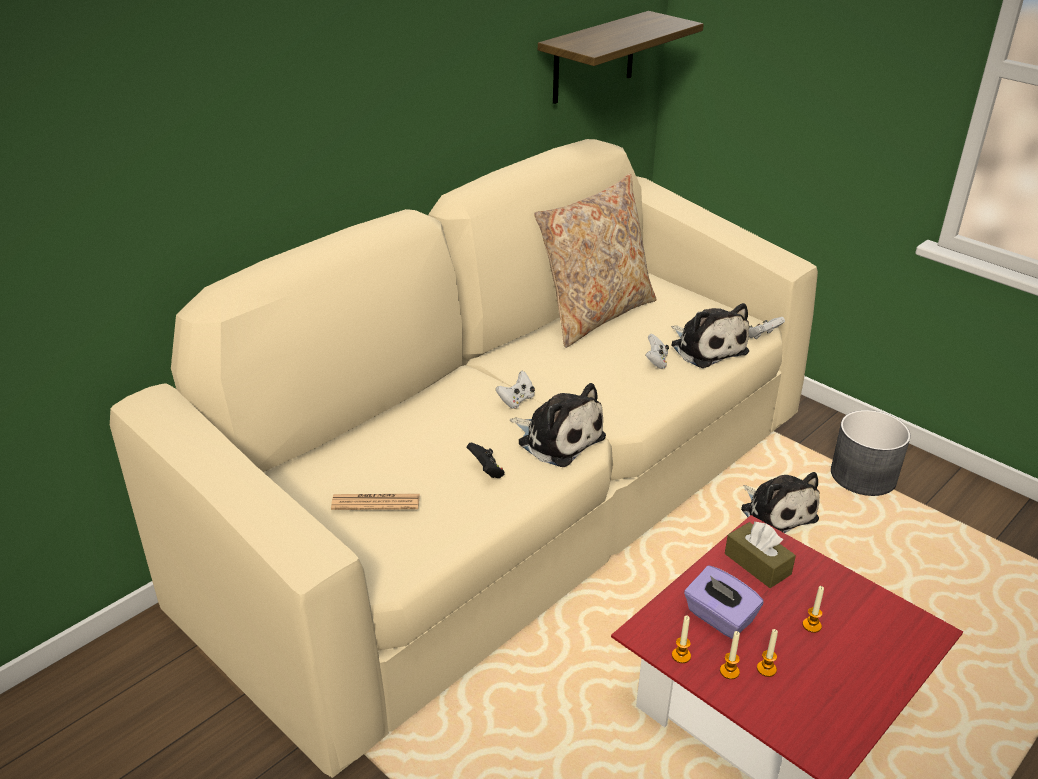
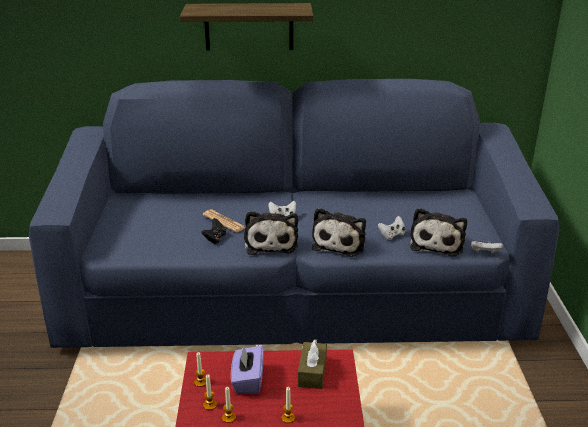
camera: 45 degrees right, 5 degrees down
beige sofa [110,139,818,778] -> blue sofa [29,79,559,348]
newspaper [331,494,420,510] -> newspaper moved to [203,210,245,233]
beige pillow [534,174,657,348] -> none
shelf [538,11,704,104] -> shelf moved to [180,3,313,51]
plush toy [741,472,820,533] -> plush toy moved to [312,208,366,257]
grey planter [831,410,911,496] -> none

